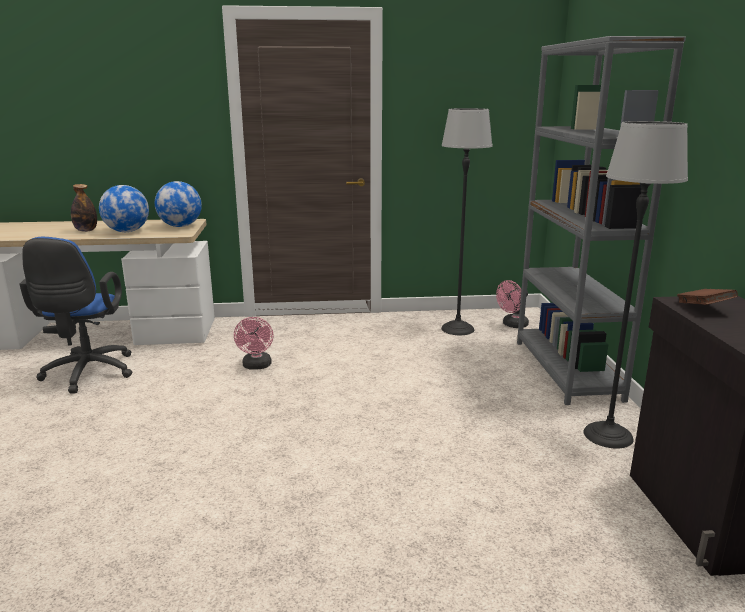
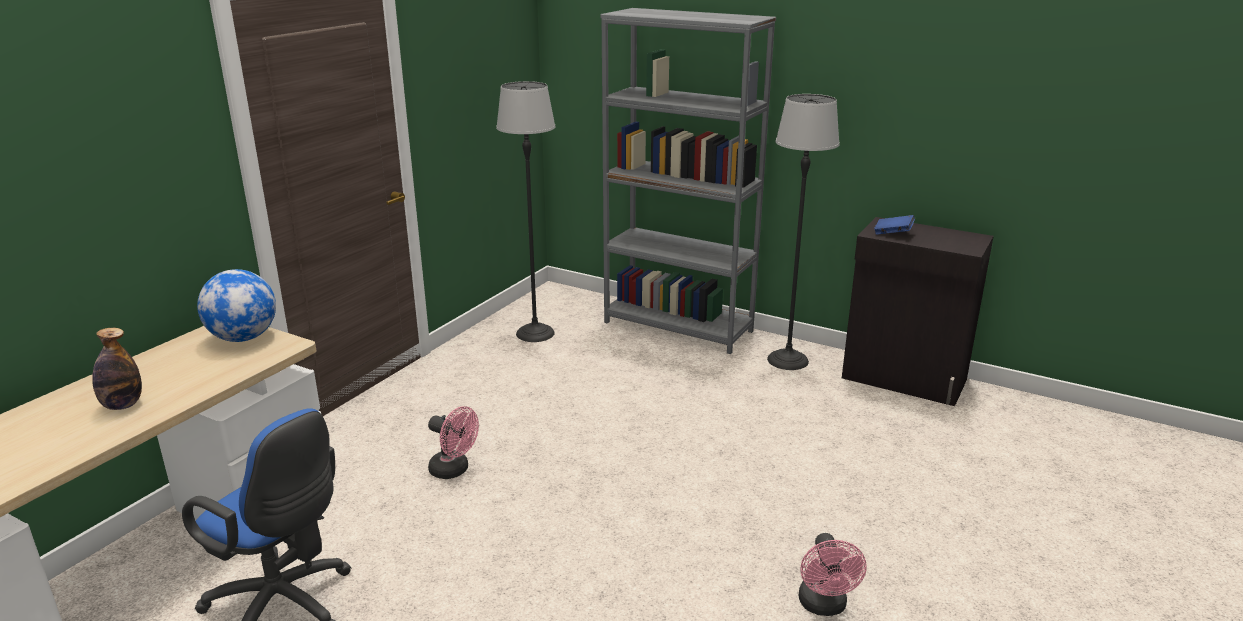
camera: 55 degrees left, 5 degrees up
globe [99,185,149,232] -> none
pink fan [496,280,529,328] -> pink fan moved to [799,533,867,616]
brown book [677,289,738,305] -> blue book [874,215,915,235]

